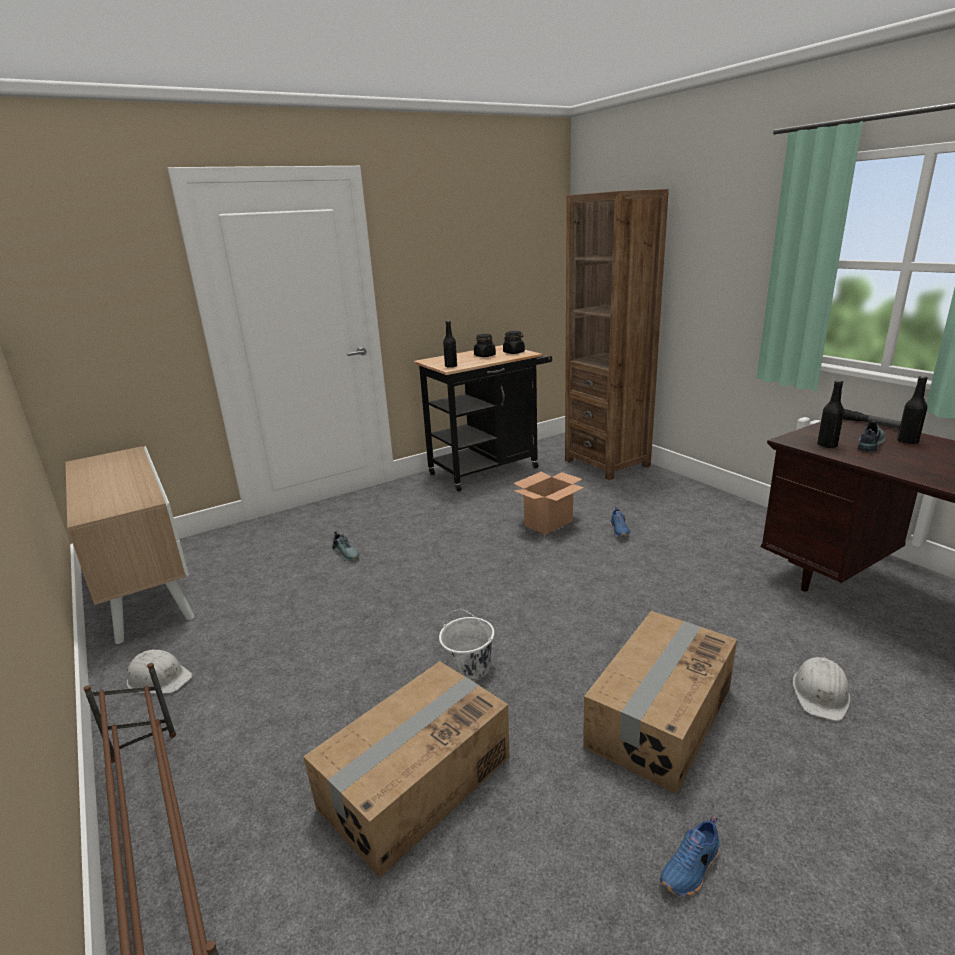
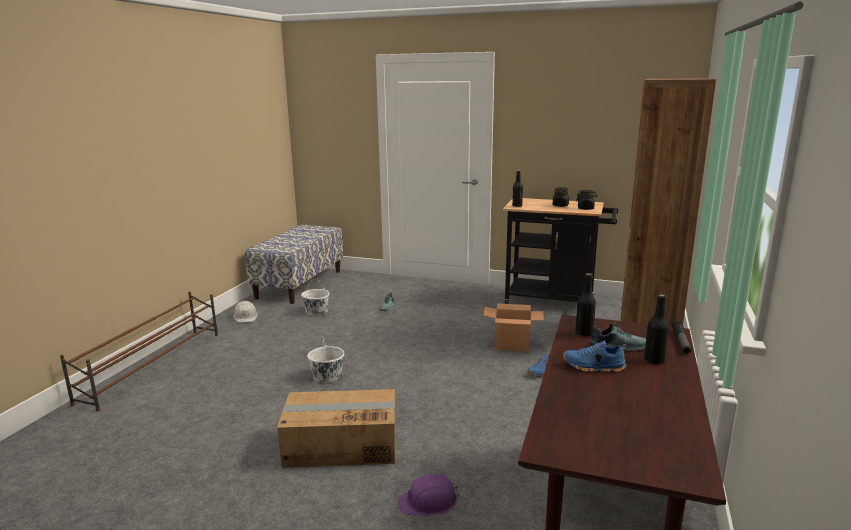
camera: 50 degrees right, 5 degrees down
cabinet [65,446,195,644] -> bench [245,224,343,304]
cardboard box [303,661,509,878] -> none
blue shoe [660,815,720,896] -> blue shoe moved to [563,341,626,372]
white hard hat [792,657,850,721] -> purple hard hat [398,474,459,516]
none -> white bucket [301,280,330,316]

